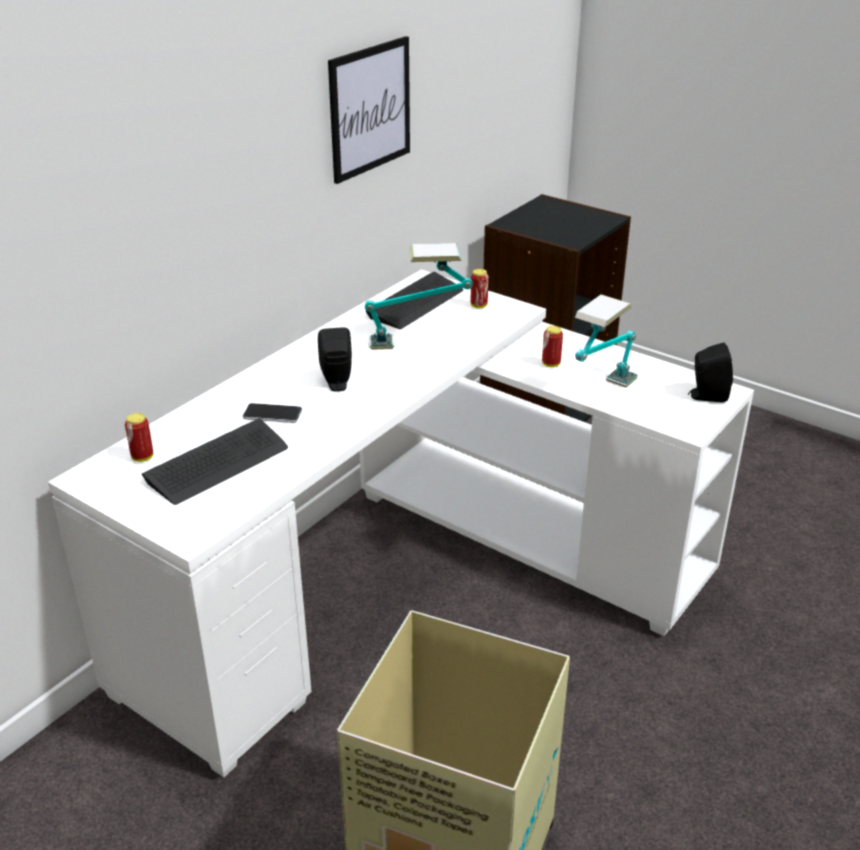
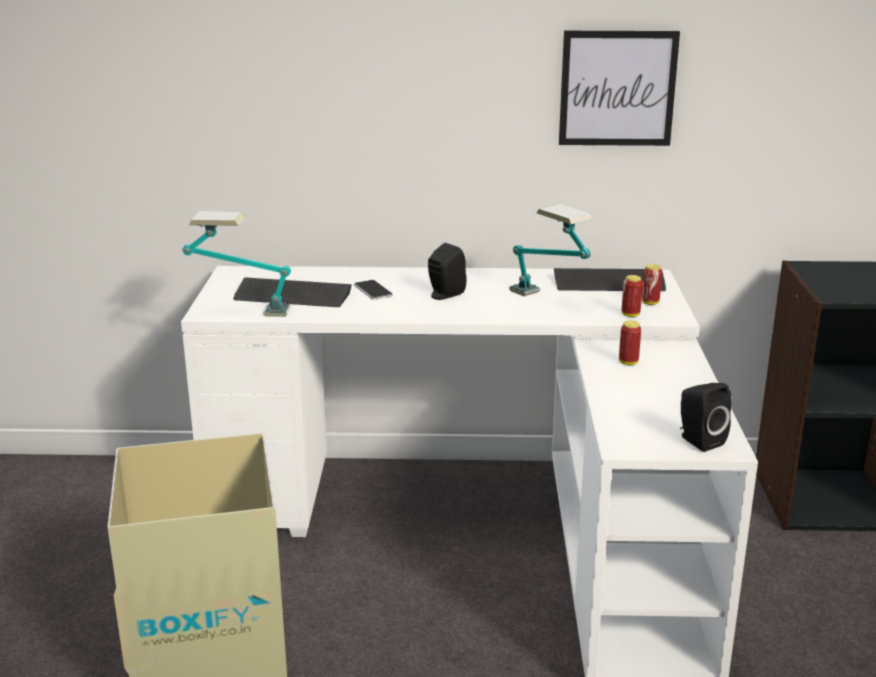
camera: 55 degrees right, 10 degrees down
can [125,413,153,462] -> can moved to [622,275,643,317]
table lamp [575,294,638,388] -> table lamp moved to [182,211,291,317]

